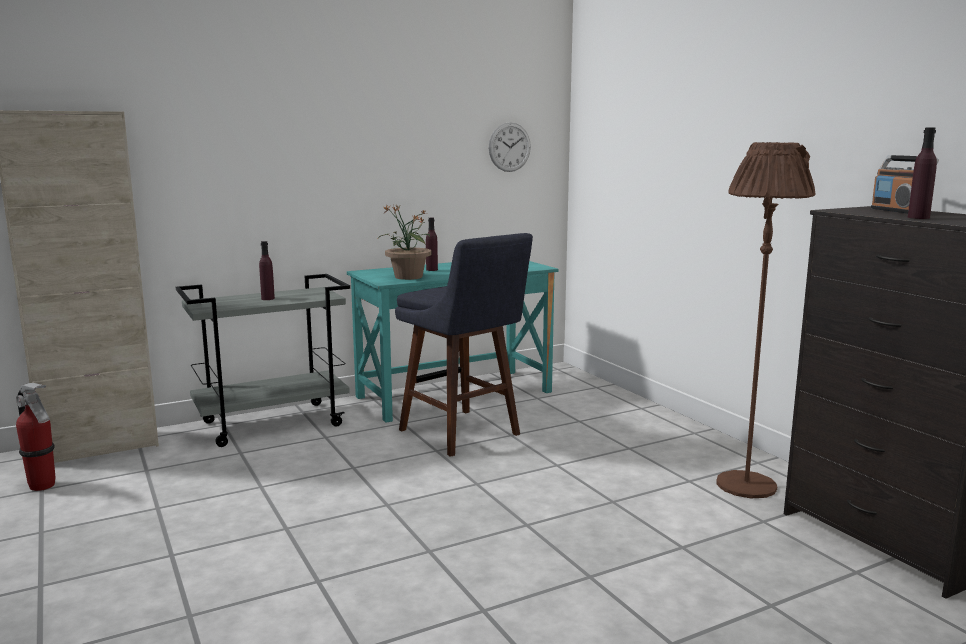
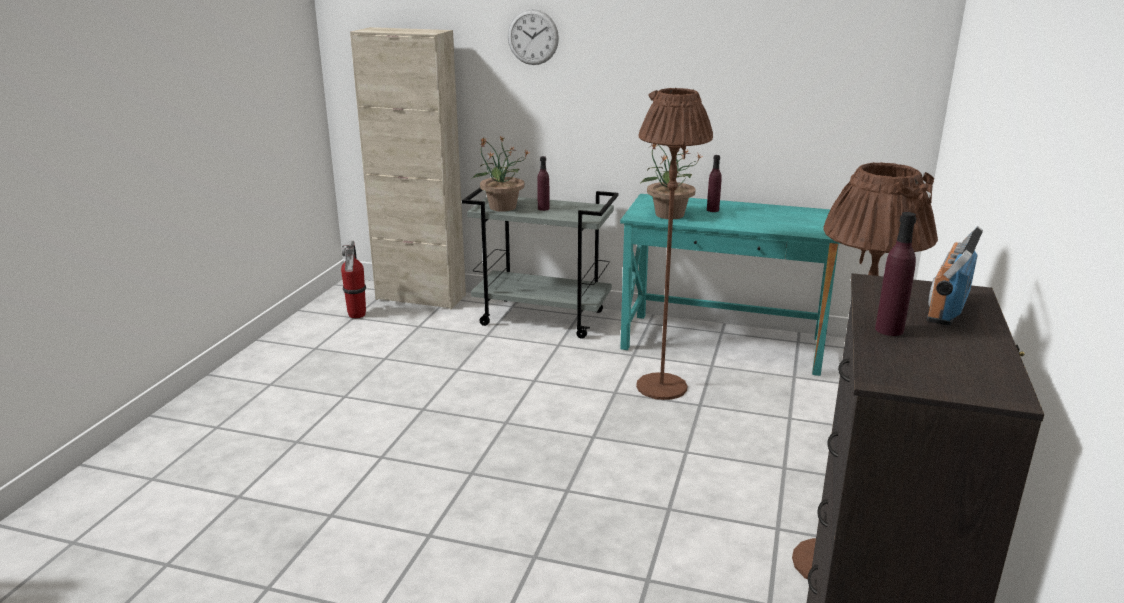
camera: 45 degrees right, 10 degrees up
blue stool [395,233,533,457] -> brown floor lamp [636,88,713,400]
wall clock [488,122,531,172] -> wall clock moved to [508,9,559,65]
none -> potted plant [472,136,530,212]

